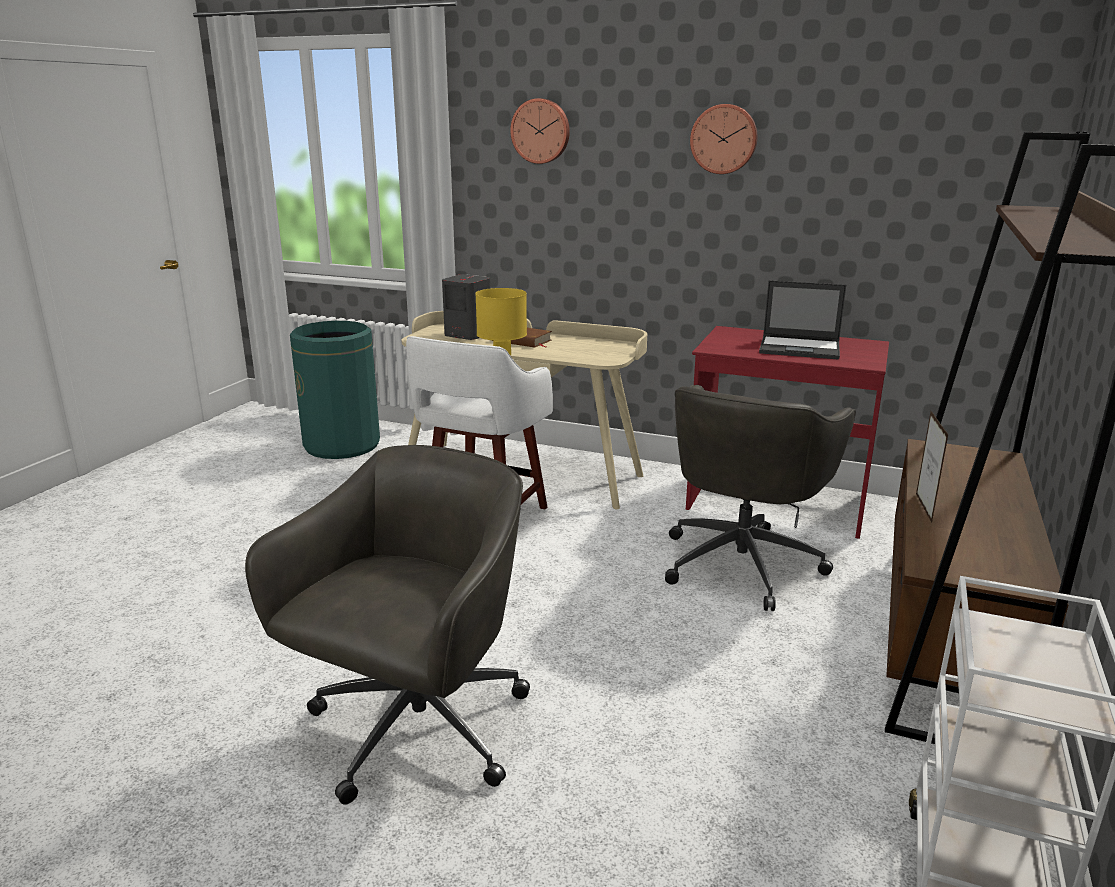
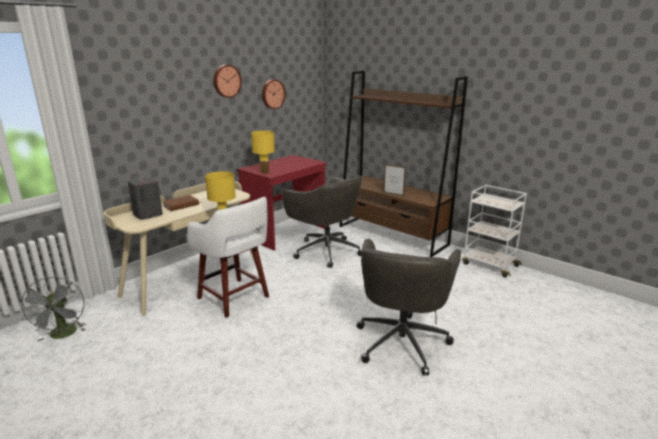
camera: 70 degrees left, 0 degrees up
grey office chair [245,445,530,805] -> grey office chair turned 120 degrees counterclockwise [356,239,461,376]
green trash can [290,321,380,459] -> grey fan [19,277,85,341]
wall clock [510,98,570,164] -> wall clock moved to [262,79,286,109]
laptop [759,280,846,360] -> none
none -> yellow table lamp [251,131,275,174]

